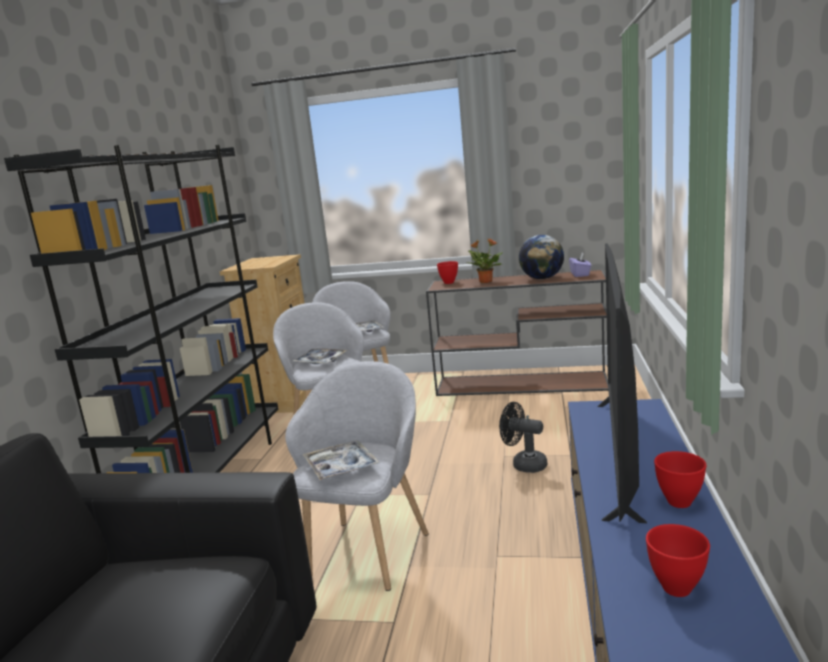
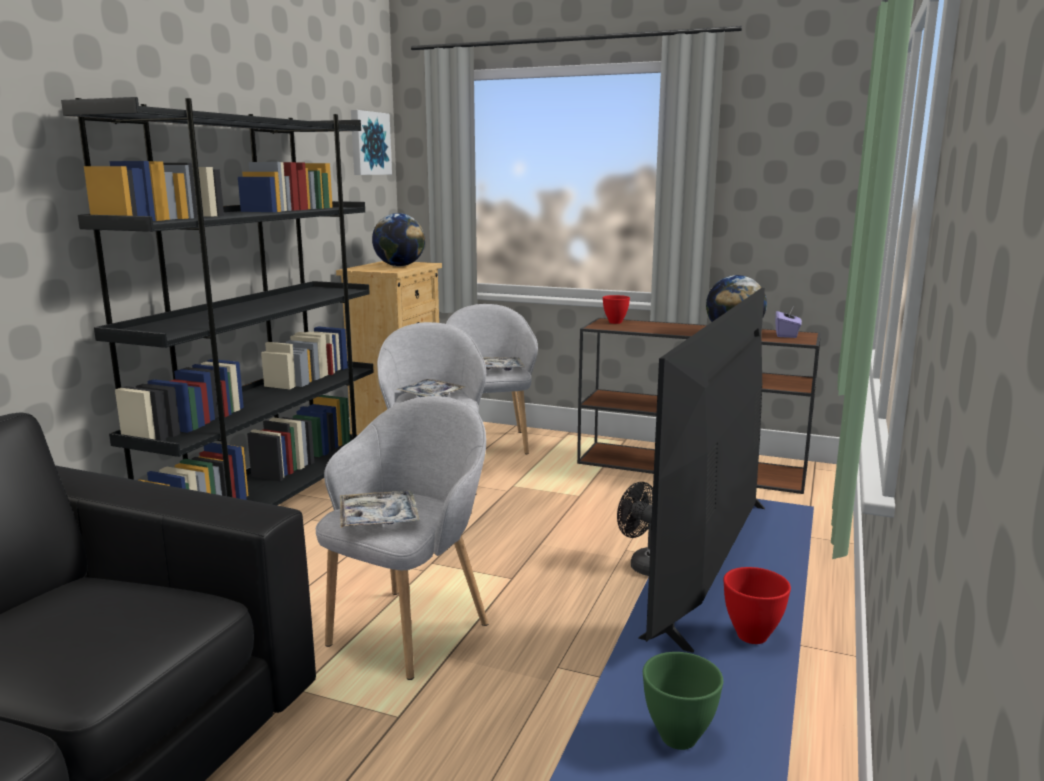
camera: 10 degrees right, 0 degrees up
potted plant [466,239,503,283] -> none
red bowl [646,524,710,597] -> green bowl [643,652,723,750]
none -> picture [351,110,392,175]
none -> globe [372,213,425,266]

